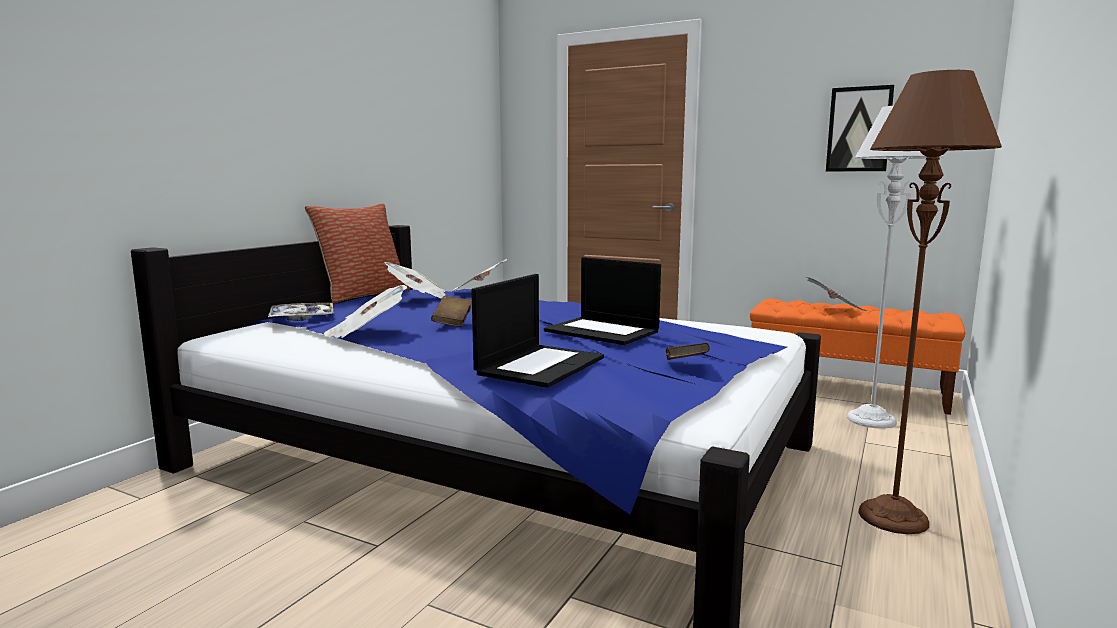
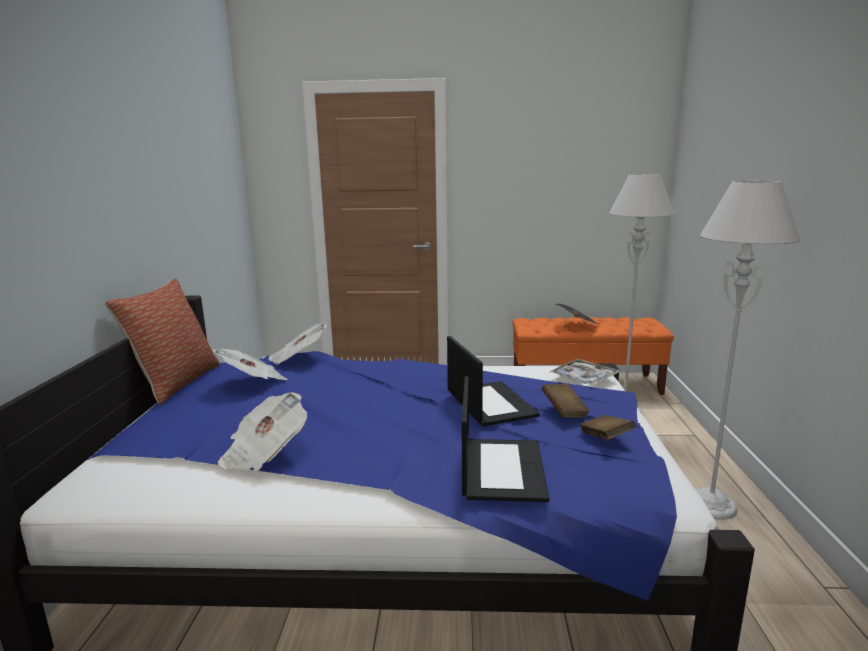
camera: 25 degrees left, 5 degrees up
tray [268,303,333,321] -> tray moved to [550,359,620,386]
brown book [431,296,472,327] -> brown book moved to [542,384,590,418]
laptop [544,257,661,345] -> laptop turned 120 degrees counterclockwise [447,336,540,426]
picture [826,85,894,171] -> none
brown floor lamp [858,70,1002,534] -> grey floor lamp [696,181,800,520]

